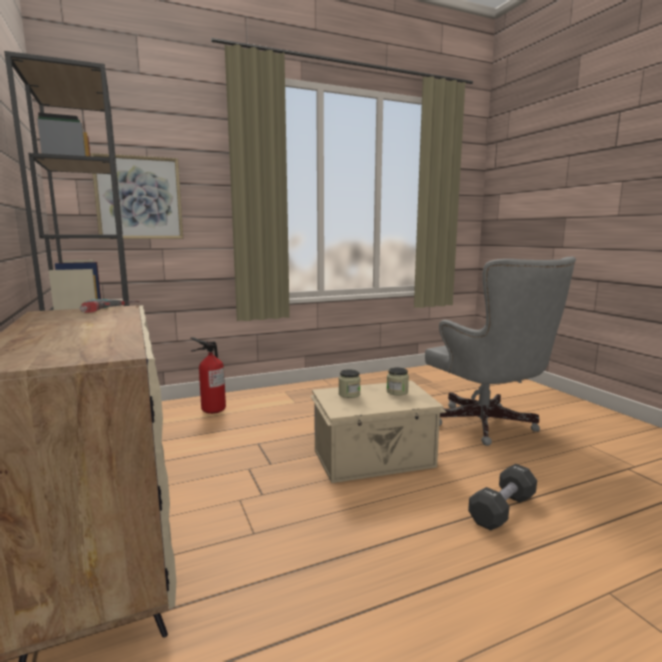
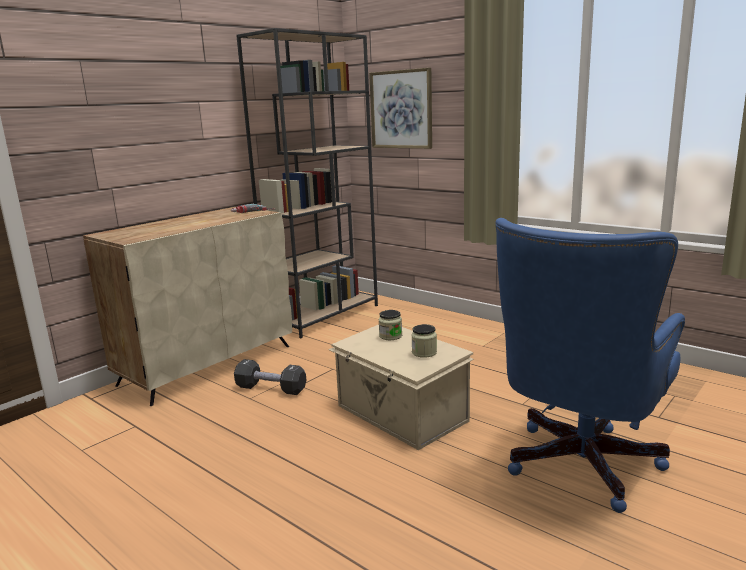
camera: 65 degrees right, 5 degrees up
fire extinguisher [190,337,226,414] -> none
grey office chair [425,257,576,446] -> blue office chair [496,218,685,513]
black dumbbell [468,464,537,531] -> black dumbbell moved to [234,359,307,395]

